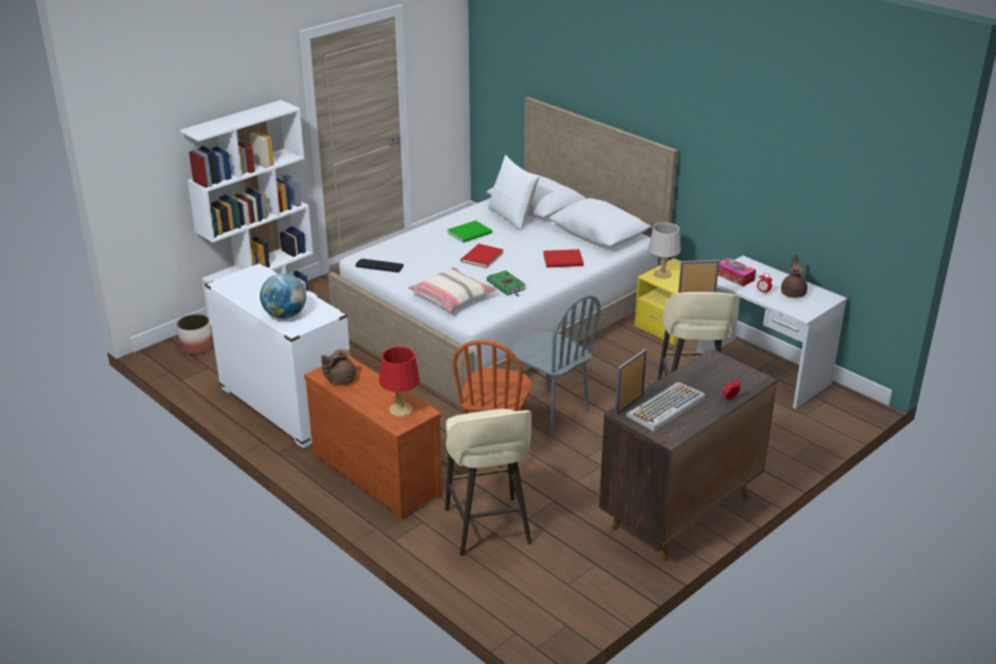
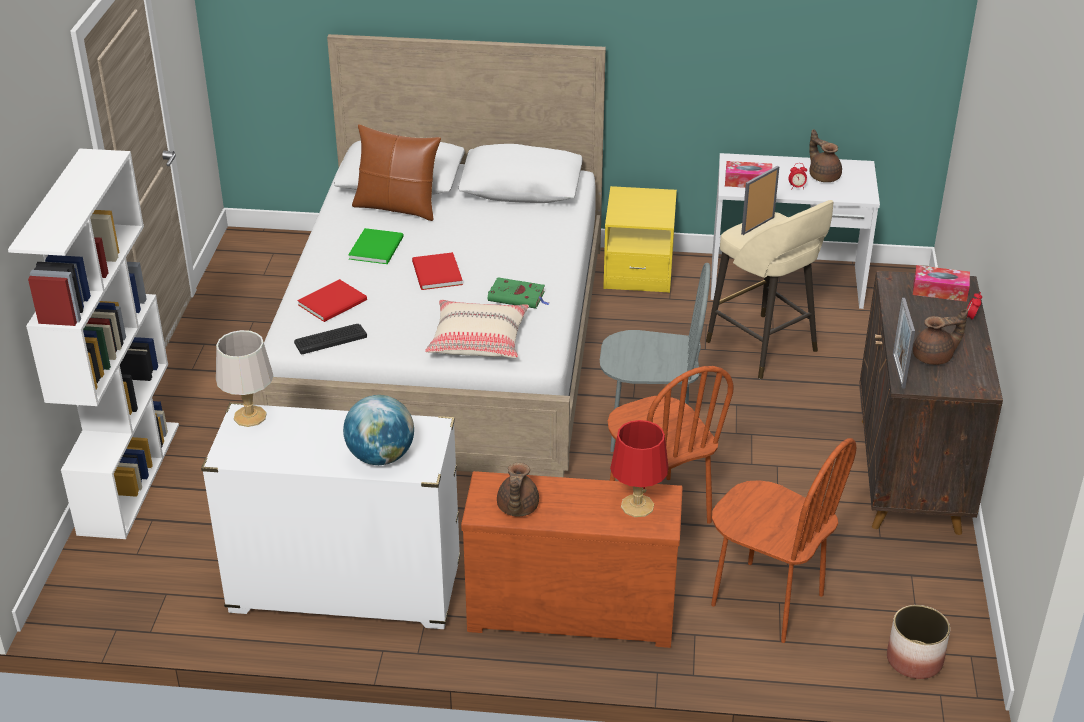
camera: 40 degrees left, 5 degrees up
planter [177,314,213,354] -> planter moved to [887,605,950,679]
beige stool [445,409,532,556] -> brown chair [711,438,856,643]
white pillow [488,155,539,231] -> brown pillow [352,124,441,221]
red book [543,249,584,268] -> red book moved to [297,279,367,322]
keyboard [626,382,705,432] -> brown teapot [913,309,968,365]
grey table lamp [648,222,681,279] -> grey table lamp moved to [216,330,273,427]
none -> tissue box [913,265,970,302]

